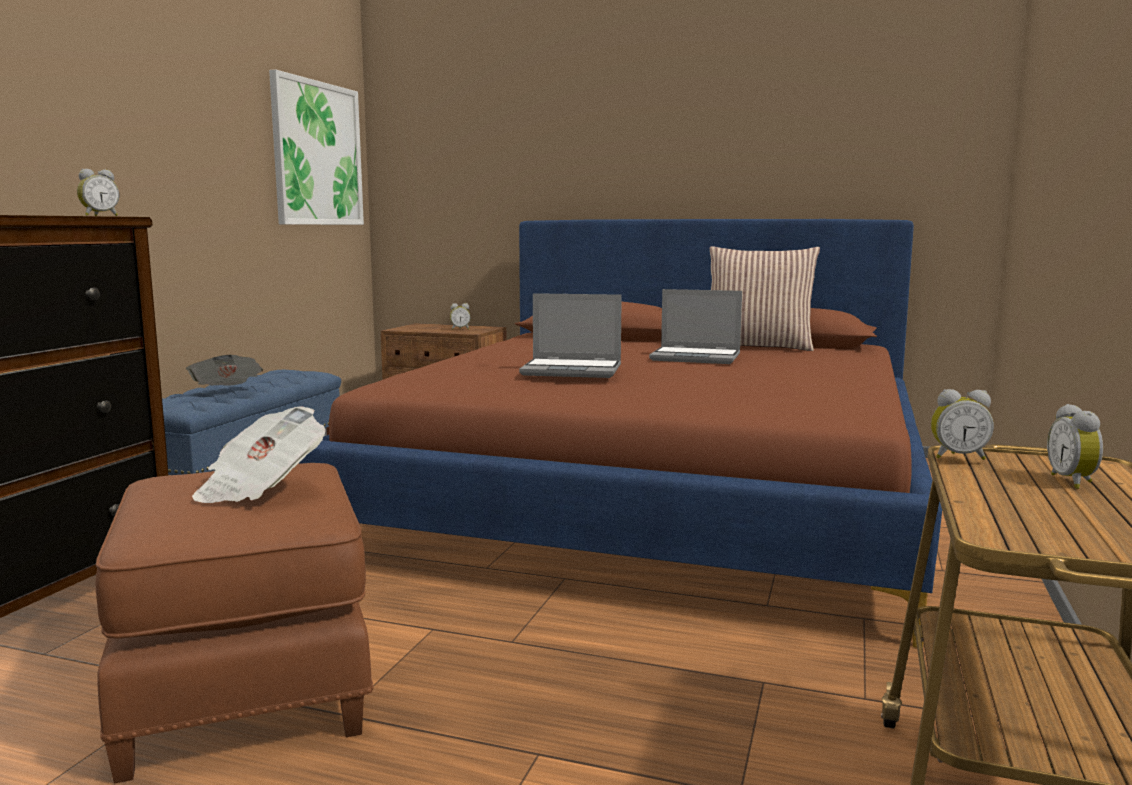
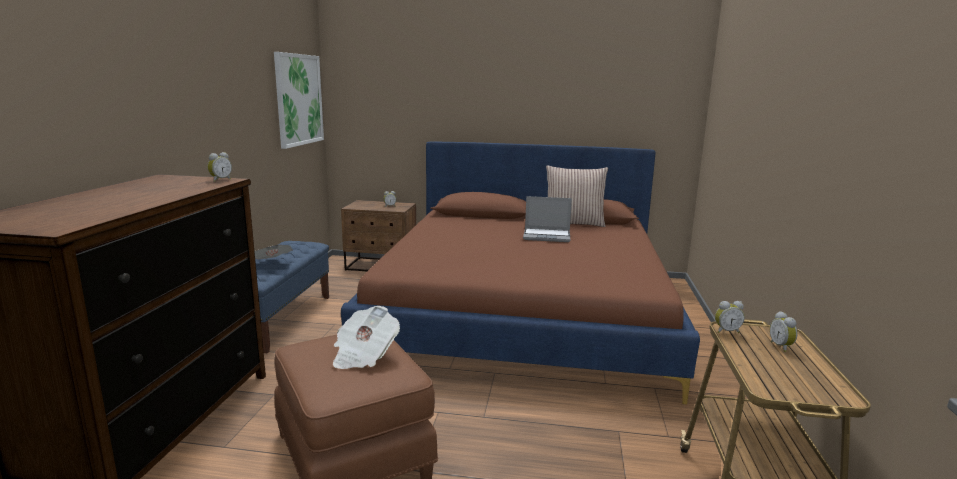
camera: 10 degrees left, 5 degrees up
laptop [519,293,622,378] -> none

